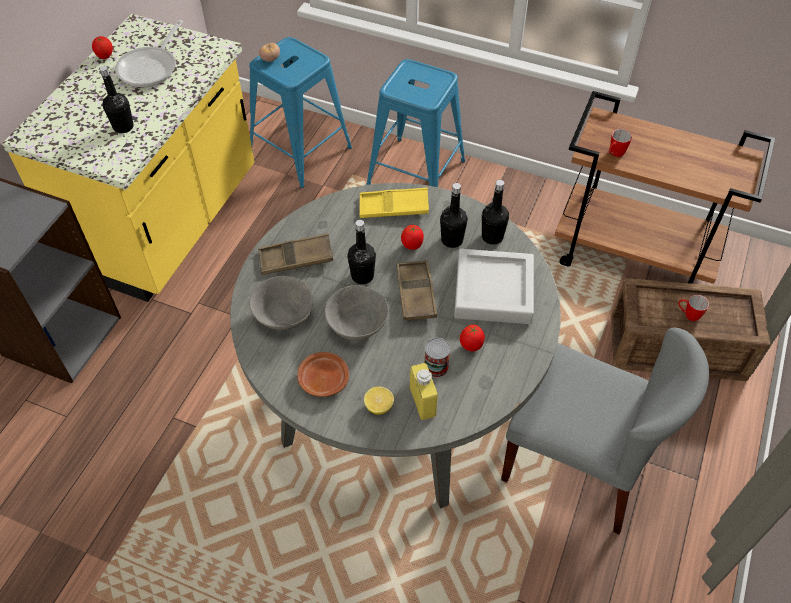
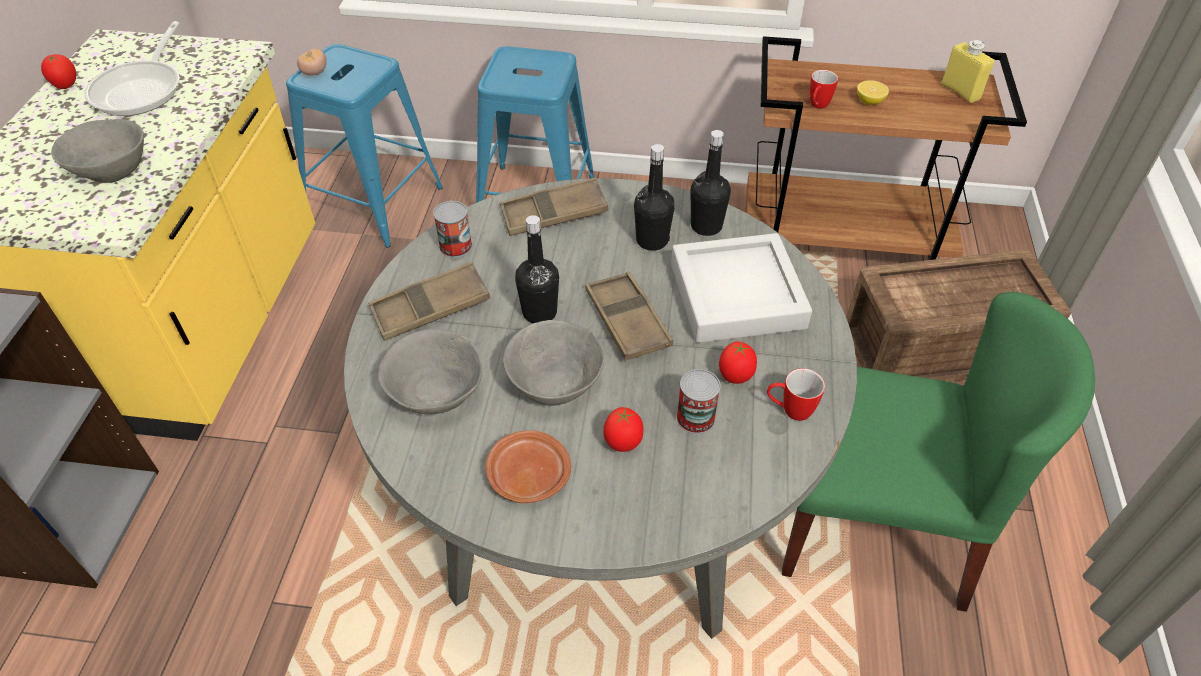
camera: 15 degrees left, 5 degrees down
black bottle [100,66,134,133] -> grey bowl [51,119,144,183]
yellow tray [359,188,429,218] -> brown tray [500,177,608,236]
lemon [364,386,394,415] -> lemon moved to [857,80,889,105]
tomato [401,225,424,250] -> tomato moved to [603,407,643,452]
yellow bottle [410,363,438,420] -> yellow bottle moved to [941,40,994,103]
grey chair [501,328,709,535] -> green chair [782,292,1095,612]
mug [678,295,709,321] -> mug moved to [767,368,825,421]
none -> can [433,201,472,258]

